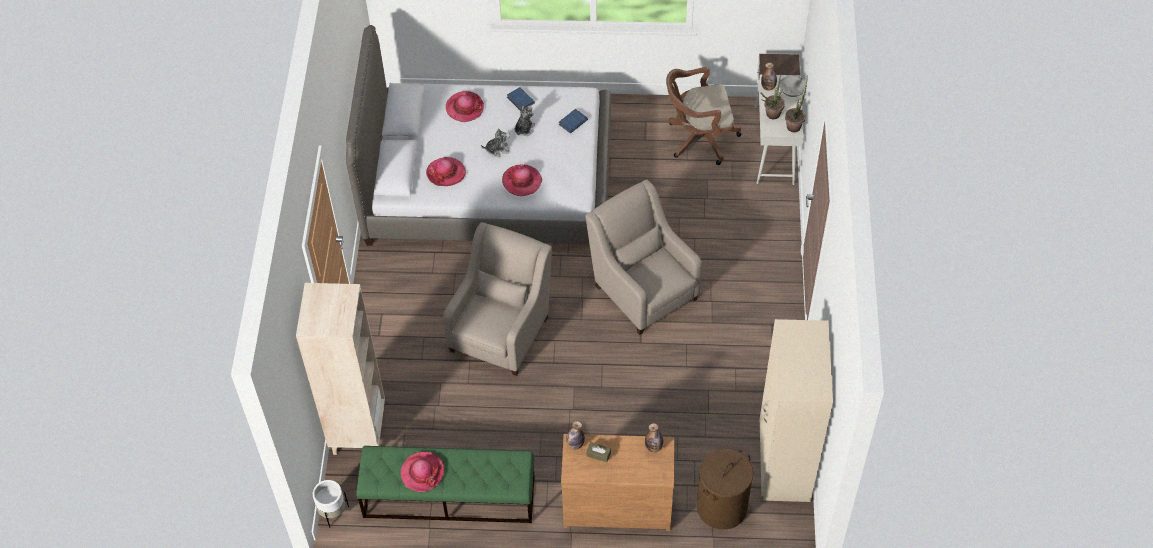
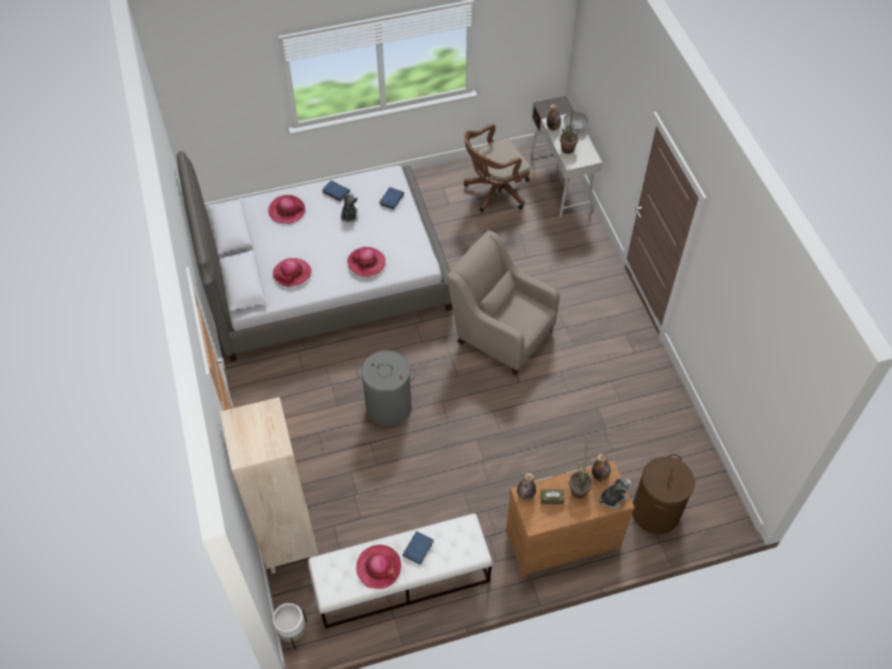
camera: 20 degrees left, 0 degrees up
green bench [356,446,535,523] -> white bench [308,513,493,629]
beige armchair [443,222,552,376] -> grey laundry basket [356,350,416,426]
plush toy [481,128,510,157] -> plush toy moved to [599,478,631,509]
beige wardrobe [760,319,833,502] -> none
potted plant [785,77,807,132] -> potted plant moved to [569,438,593,498]
none -> blue book [403,531,434,565]

